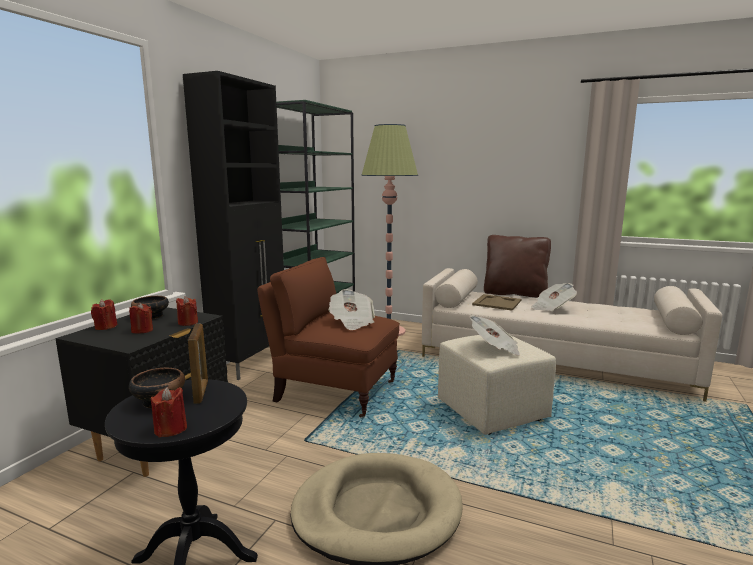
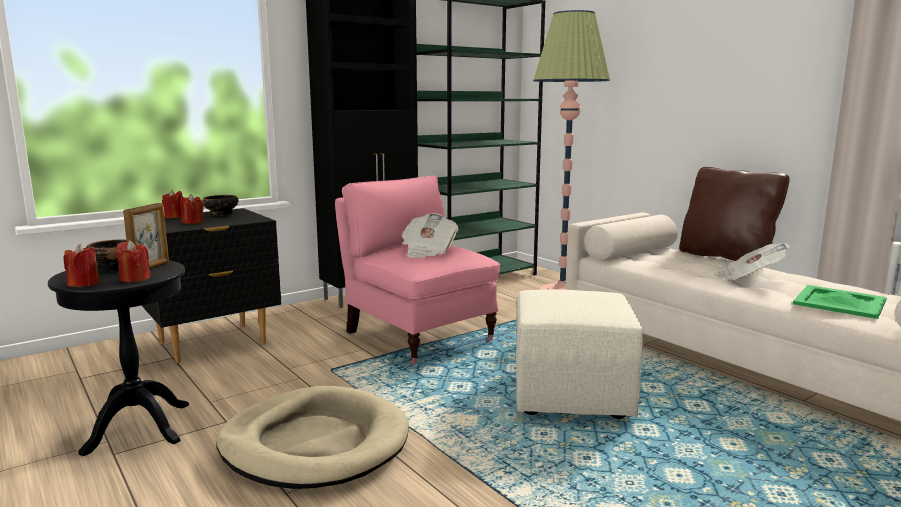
camera: 30 degrees right, 0 degrees up
red candle [176,296,198,326] -> red candle moved to [117,241,151,283]
brown armchair [257,257,400,417] -> pink armchair [335,175,500,364]
newspaper [469,315,520,356] -> none
beige tray [472,294,521,311] -> none
none -> green tray [793,285,887,319]

